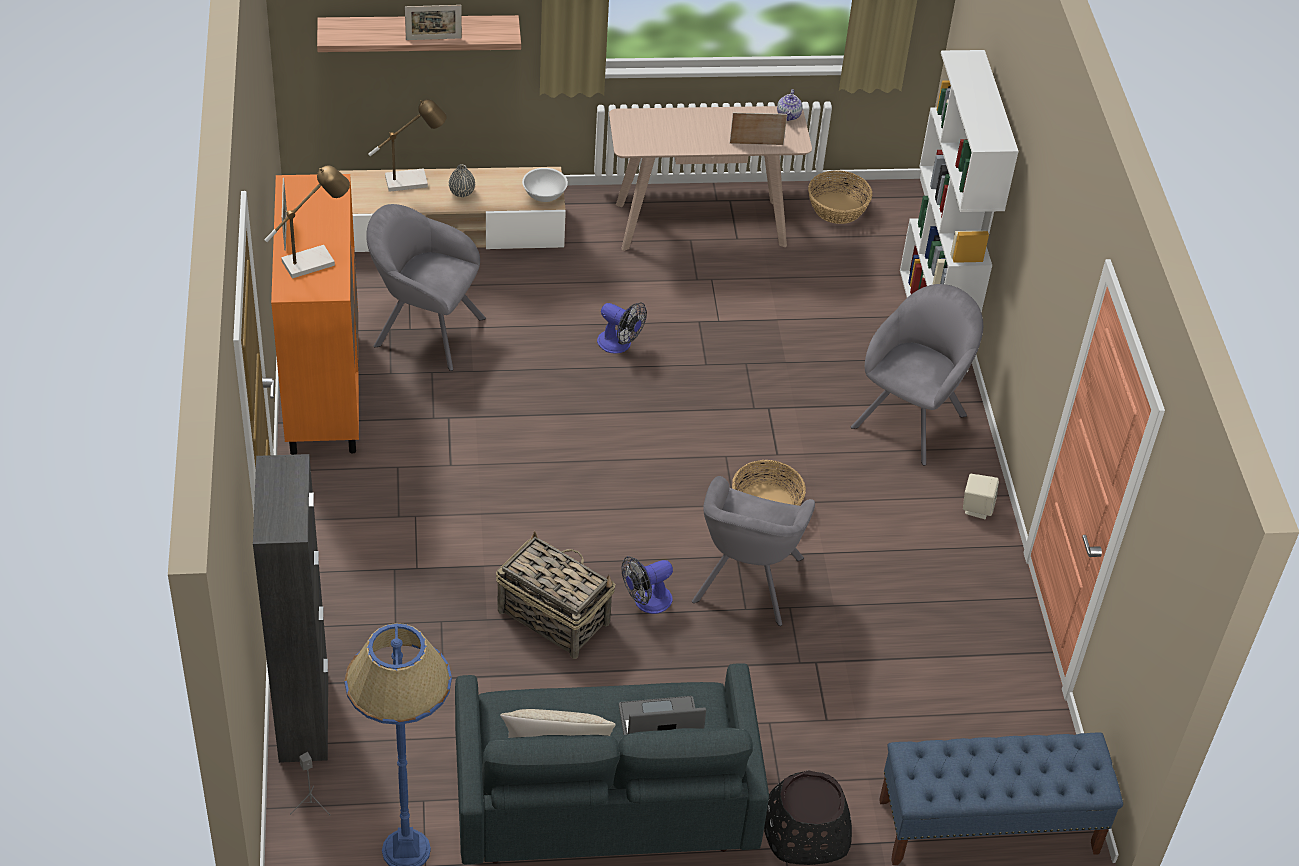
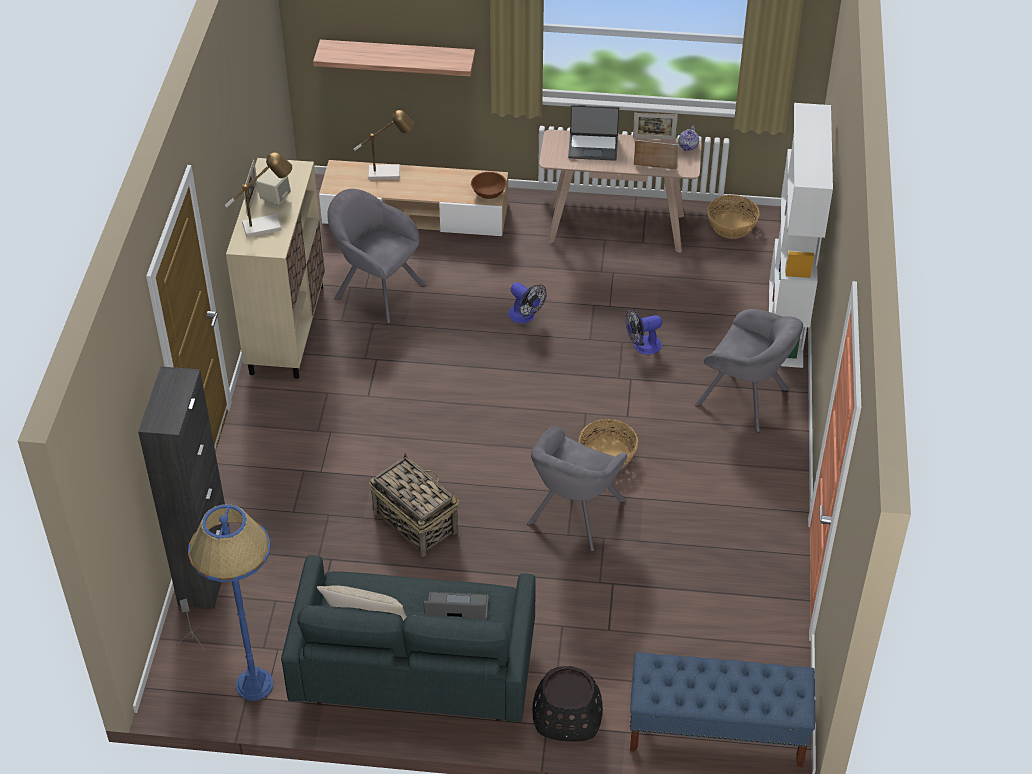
camera: 15 degrees right, 0 degrees up
orange cabinet [271,174,359,455] -> beige cabinet [226,158,325,379]
picture frame [405,5,462,40] -> picture frame moved to [633,113,678,140]
grey vase [449,164,475,197] -> none
white bowl [522,168,568,202] -> brown bowl [471,172,507,199]
fan [621,556,673,614] -> fan moved to [626,309,662,355]
grey armchair [851,284,983,466] -> grey armchair turned 75 degrees clockwise [695,309,803,433]
beige speaker [963,474,999,519] -> beige speaker moved to [257,170,291,208]
none -> laptop [568,105,619,161]

